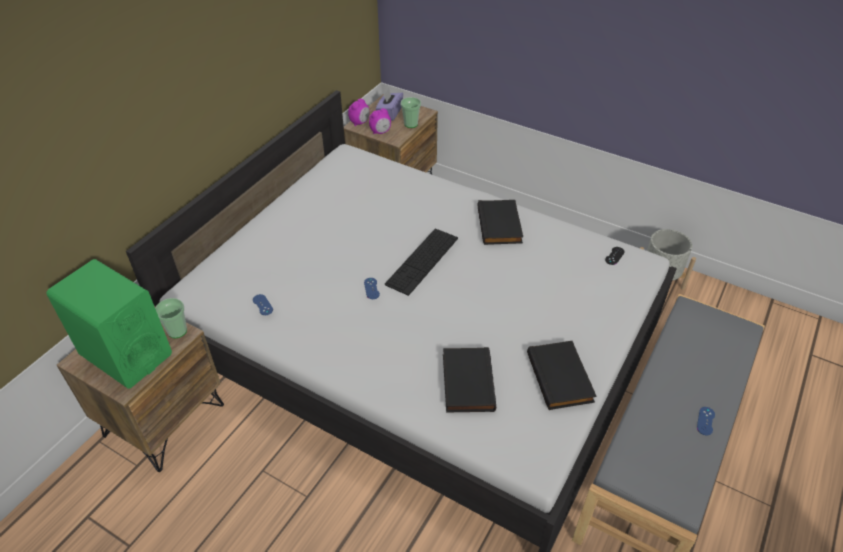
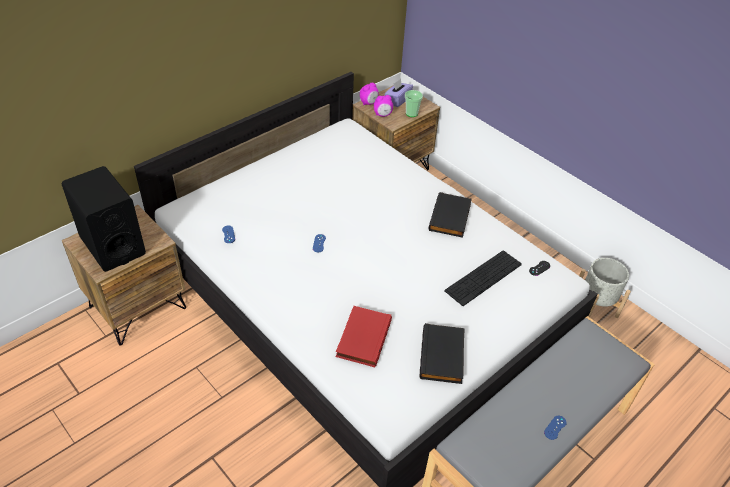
camera: 15 degrees right, 0 degrees up
green speaker [46,259,172,389] -> black speaker [62,166,146,272]
cup [155,298,187,338] -> none
keyboard [385,229,458,296] -> keyboard moved to [444,250,522,306]
black book [443,347,496,413] -> red book [336,306,392,367]

